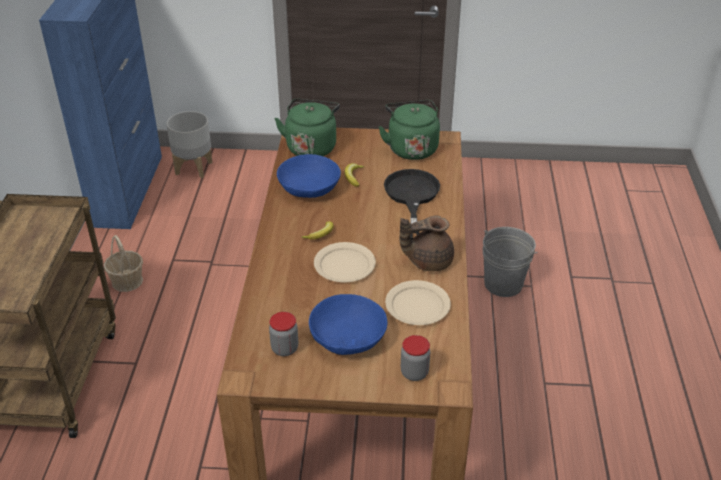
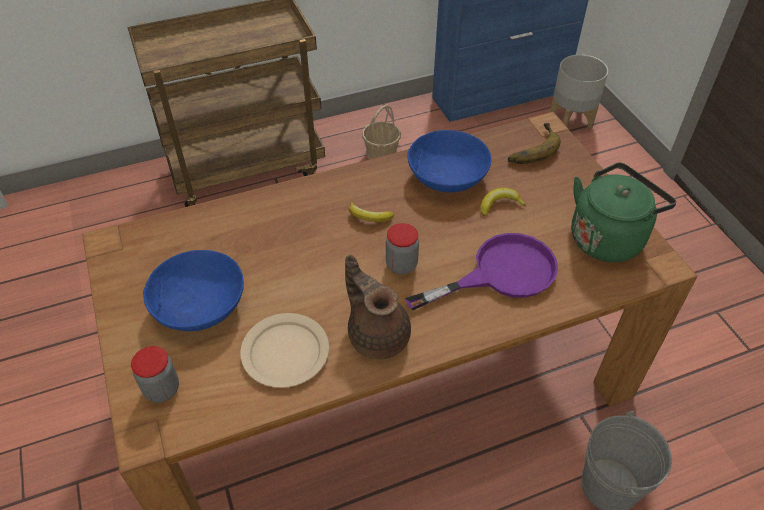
camera: 65 degrees right, 10 degrees up
jar [269,312,298,356] -> jar moved to [386,223,419,274]
green kettle [275,99,340,156] -> banana [508,123,561,164]
beige plate [314,242,376,282] -> none
black frying pan [384,169,440,240] -> purple frying pan [405,233,558,311]

